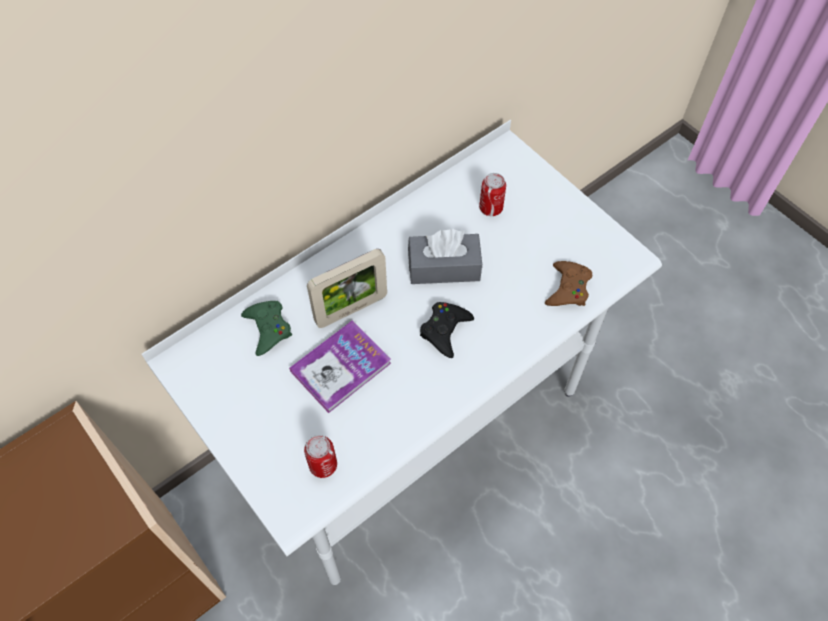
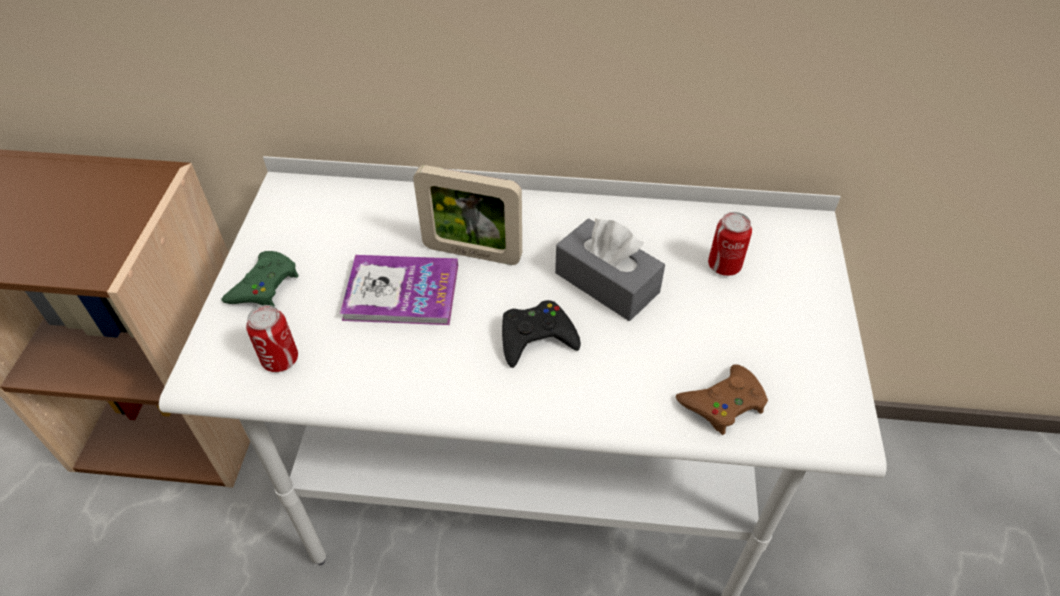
camera: 45 degrees right, 10 degrees down
green game controller [241,301,292,356] -> green game controller moved to [221,251,299,306]

